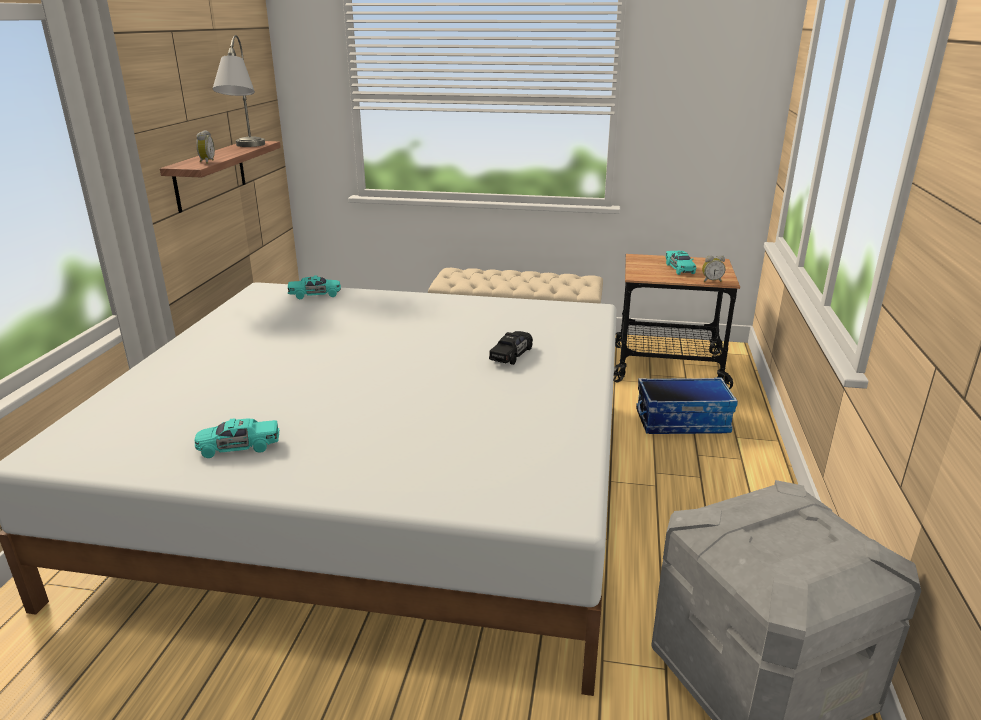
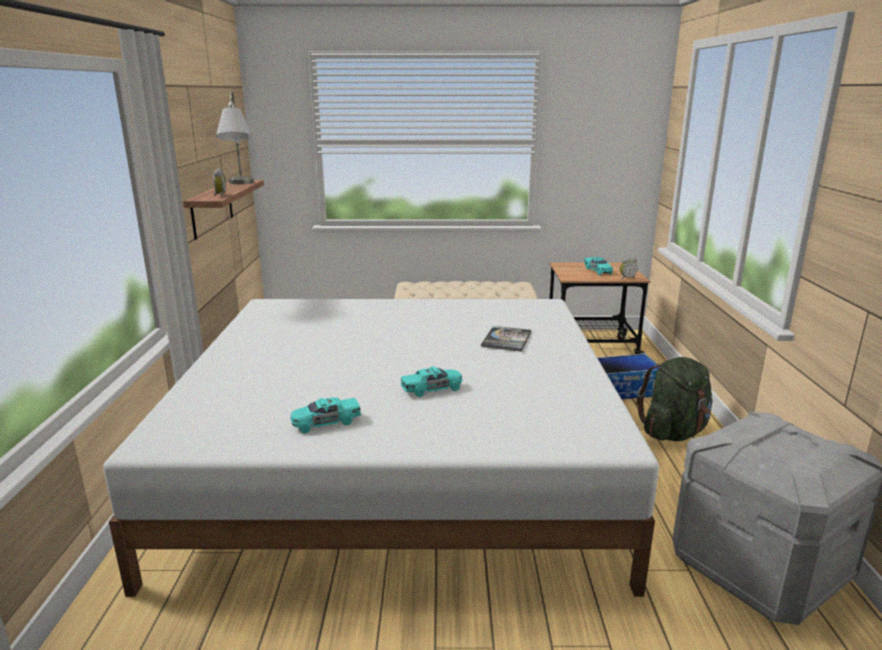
camera: 10 degrees left, 5 degrees down
turquoise toy car [288,275,341,299] -> turquoise toy car moved to [400,366,462,397]
black toy car [489,331,533,365] -> book [481,326,531,352]
none -> green backpack [636,357,713,441]

